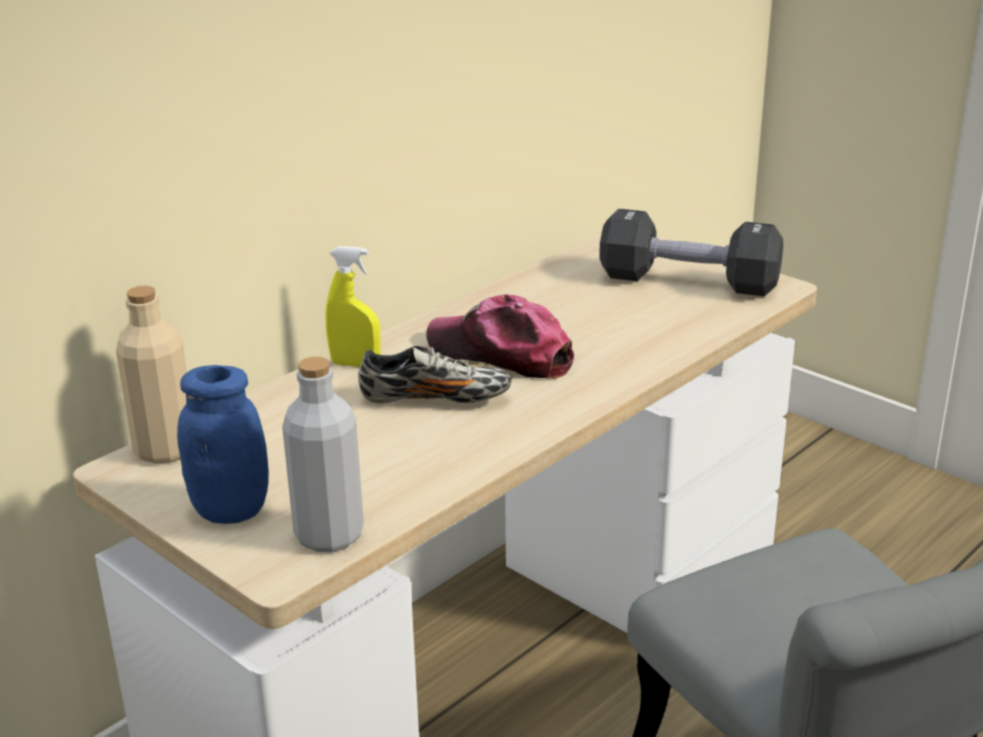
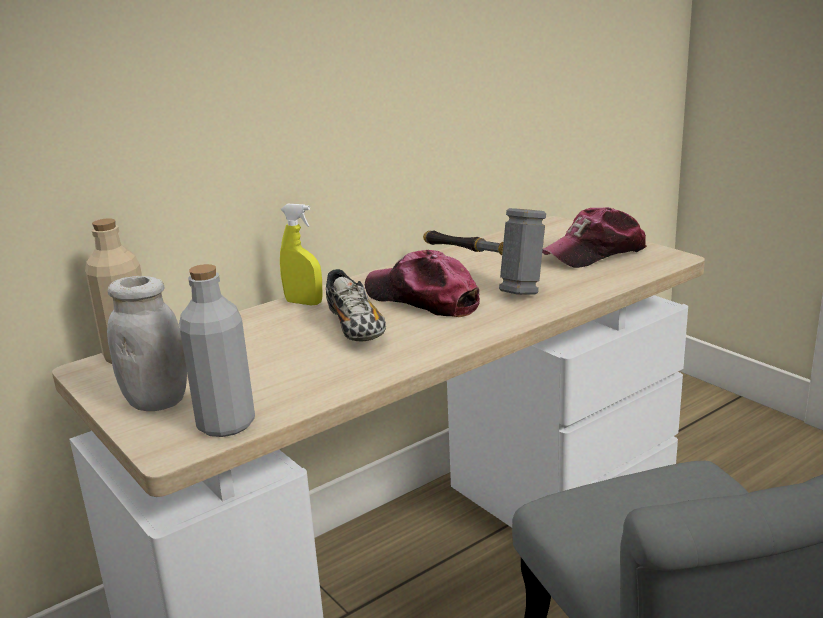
camera: 10 degrees right, 5 degrees down
blue jar [177,365,269,524] -> white jar [107,276,187,411]
shoe [358,346,511,403] -> shoe turned 60 degrees clockwise [326,269,386,341]
black dumbbell [599,209,783,296] -> cap [542,207,647,268]
none -> hammer [423,208,546,295]

